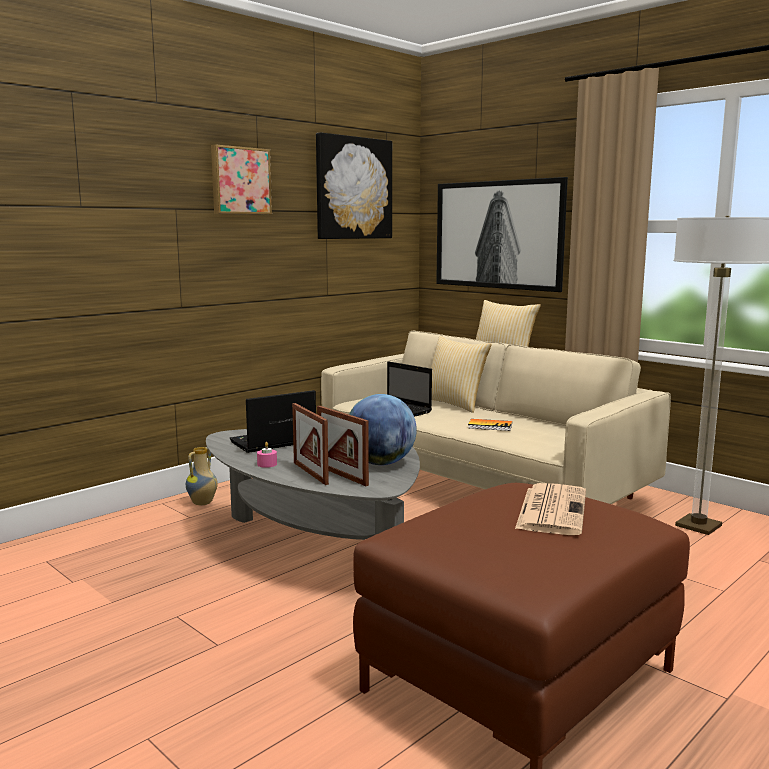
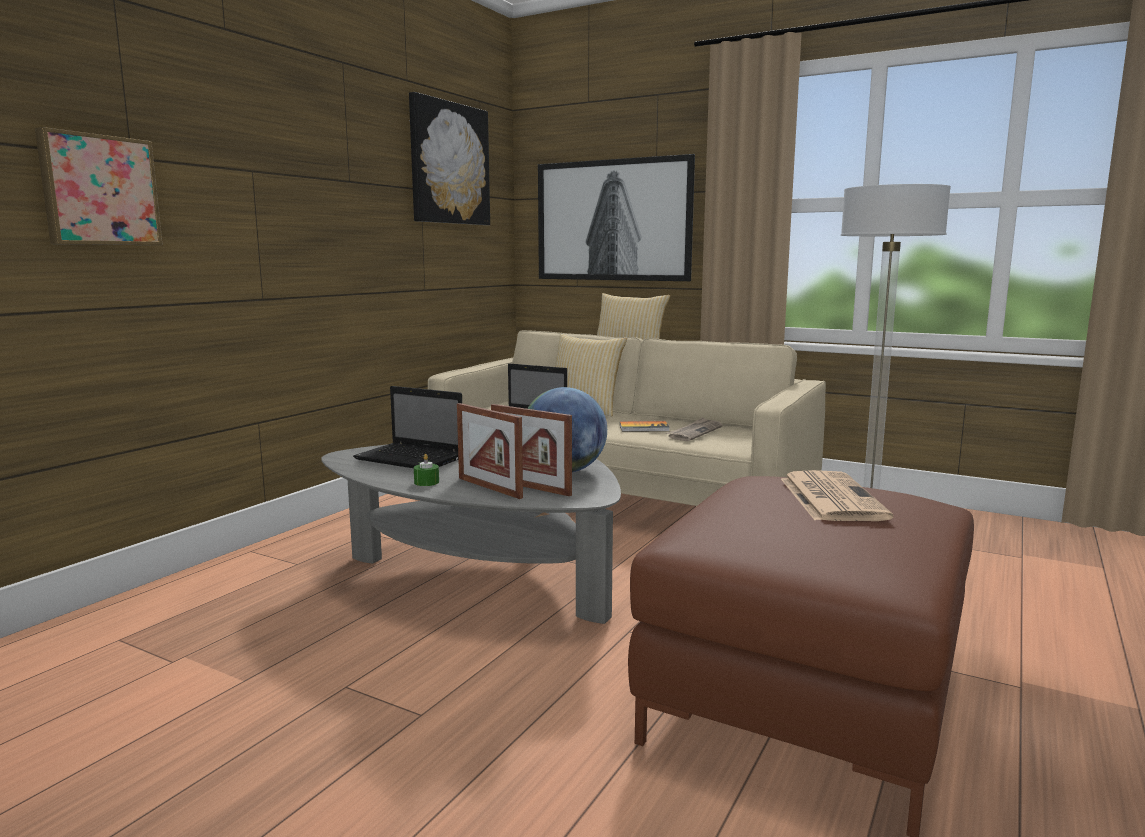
camera: 15 degrees left, 0 degrees up
vase [186,447,218,505] -> none
picture [211,144,272,215] -> picture moved to [35,127,163,245]
laptop [230,390,316,453] -> laptop turned 105 degrees counterclockwise [353,386,462,468]
pink candle [257,442,277,468] -> green candle [414,454,439,486]
none -> newspaper [666,417,723,441]

